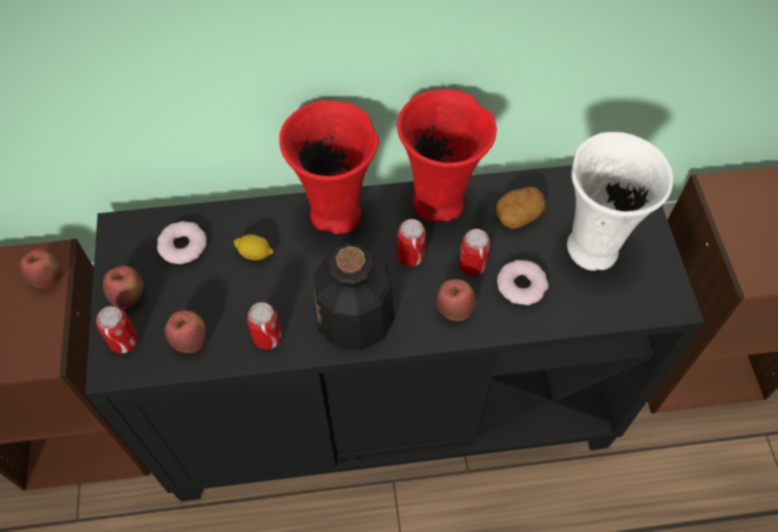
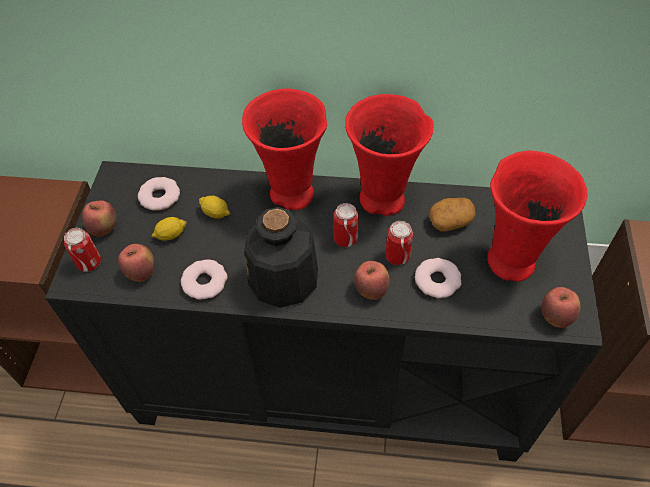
camera: 15 degrees right, 5 degrees down
apple [20,249,59,288] -> apple moved to [541,287,580,328]
can [247,302,282,350] -> donut [181,260,228,300]
white vase [567,132,673,271] -> red vase [487,150,587,282]
none -> lemon [152,217,187,241]

